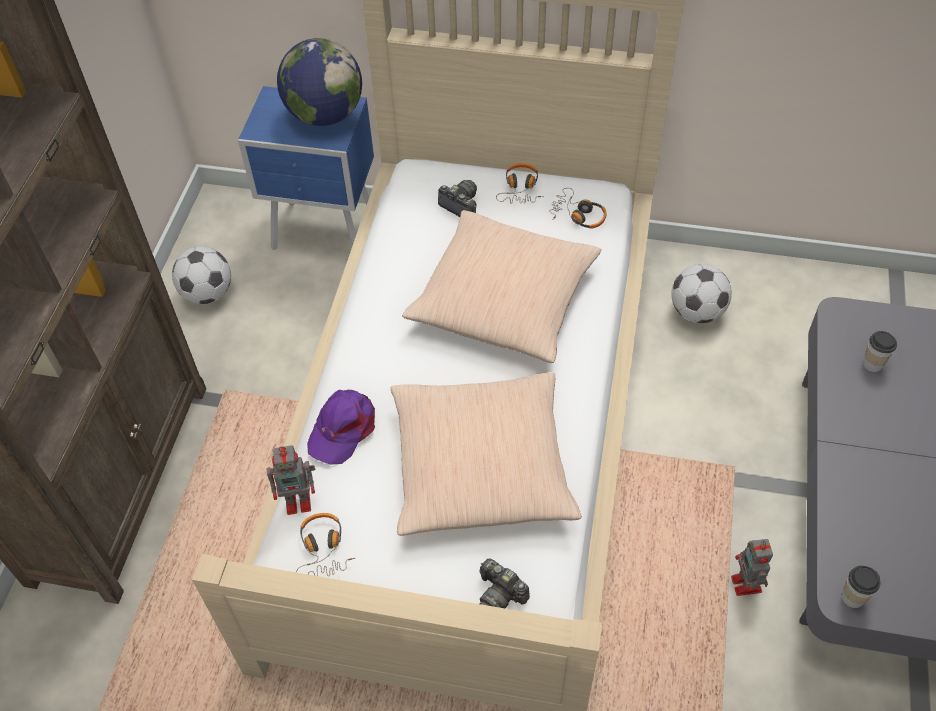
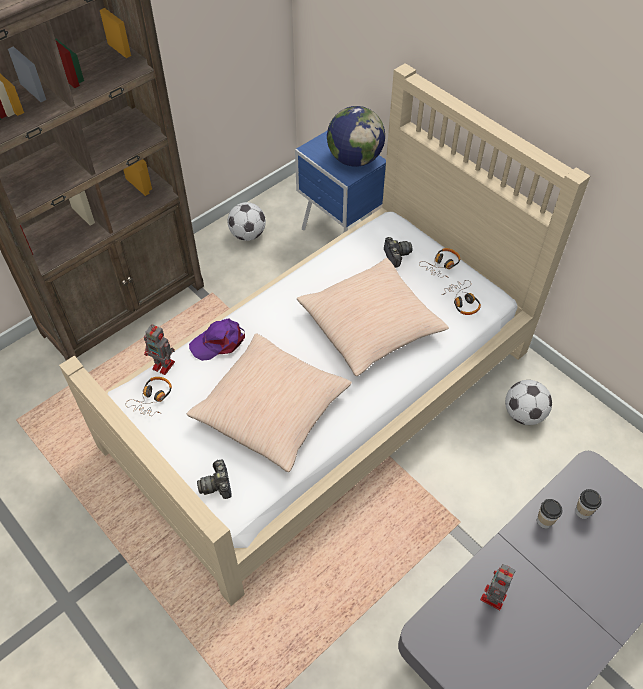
camera: 35 degrees right, 0 degrees up
toy robot [731,539,773,596] -> toy robot moved to [480,564,515,610]
cup [841,566,881,608] -> cup moved to [537,499,562,529]

